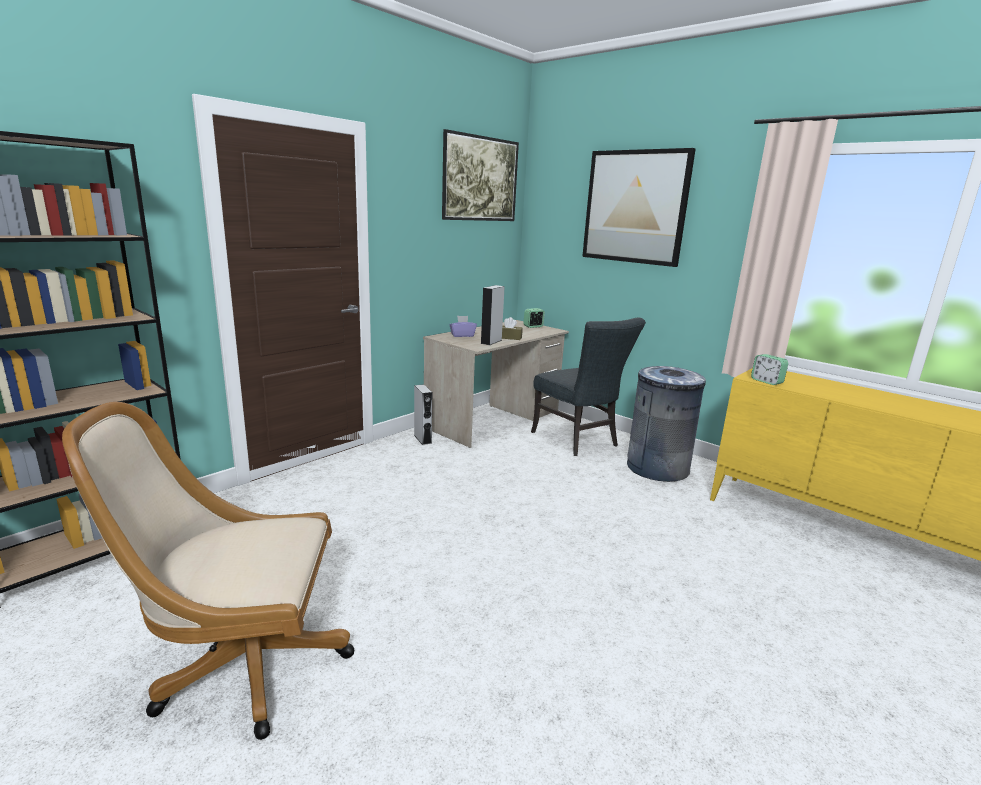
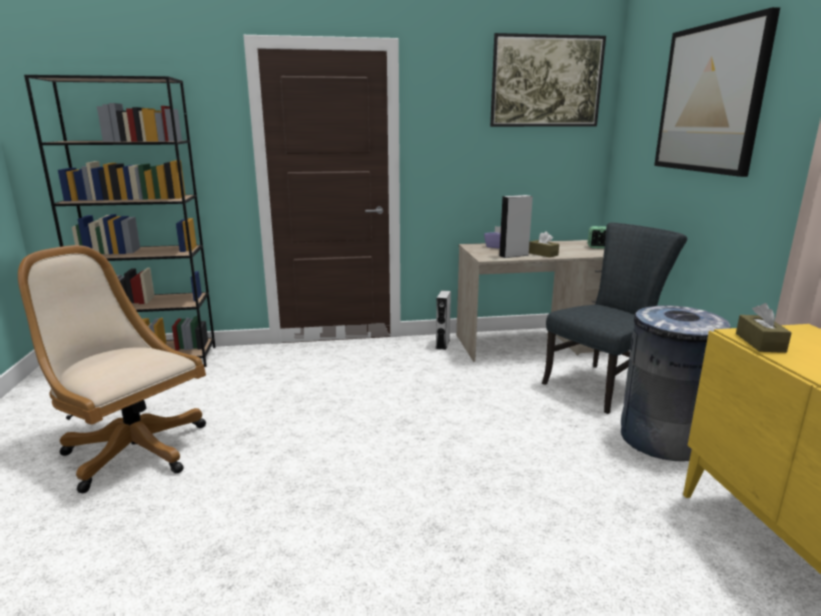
camera: 40 degrees right, 0 degrees up
grey chair [531,317,646,456] -> grey chair turned 135 degrees counterclockwise [542,223,687,414]
alarm clock [751,354,788,385] -> brown tissue box [736,303,792,353]

